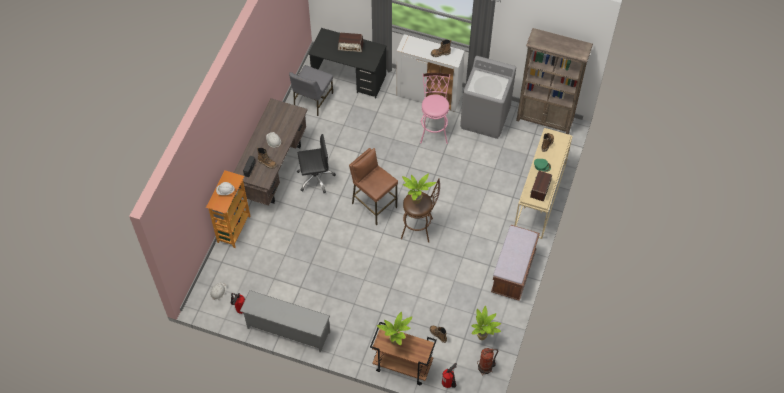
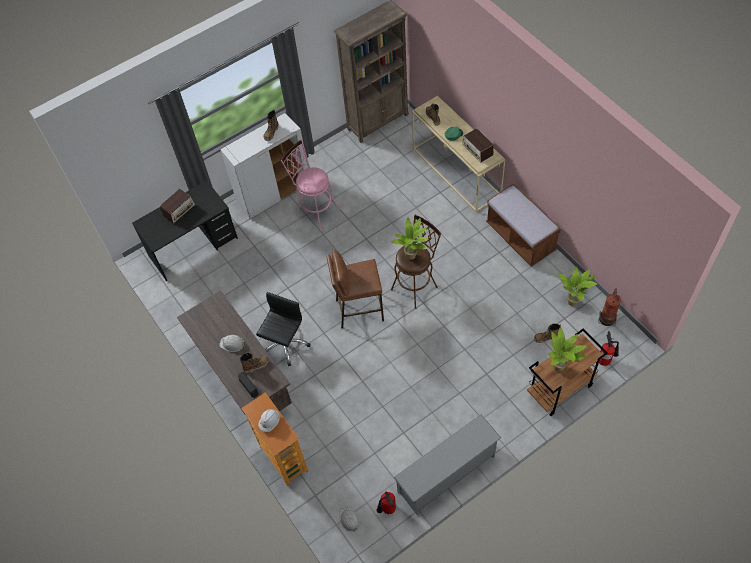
camera: 50 degrees left, 0 degrees up
grey chair [289,65,333,116] -> none
grey washing machine [460,56,516,139] -> none

